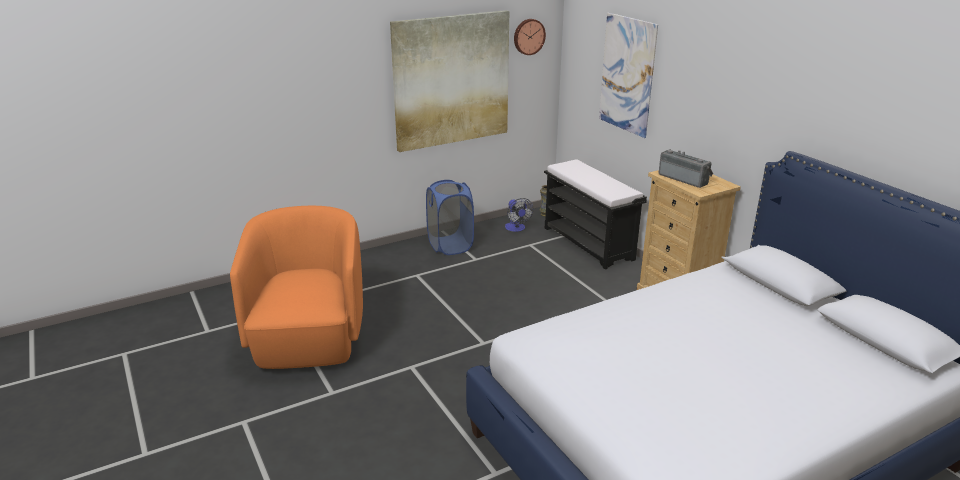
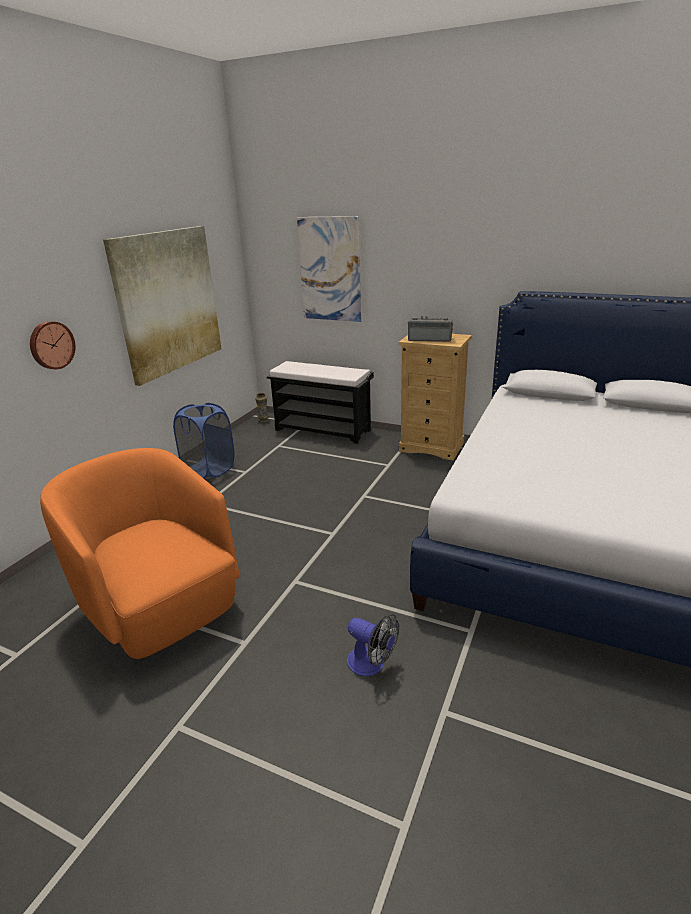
camera: 35 degrees left, 0 degrees up
fan [505,198,533,232] -> fan moved to [347,614,399,676]
wall clock [514,19,546,55] -> wall clock moved to [30,321,75,369]

